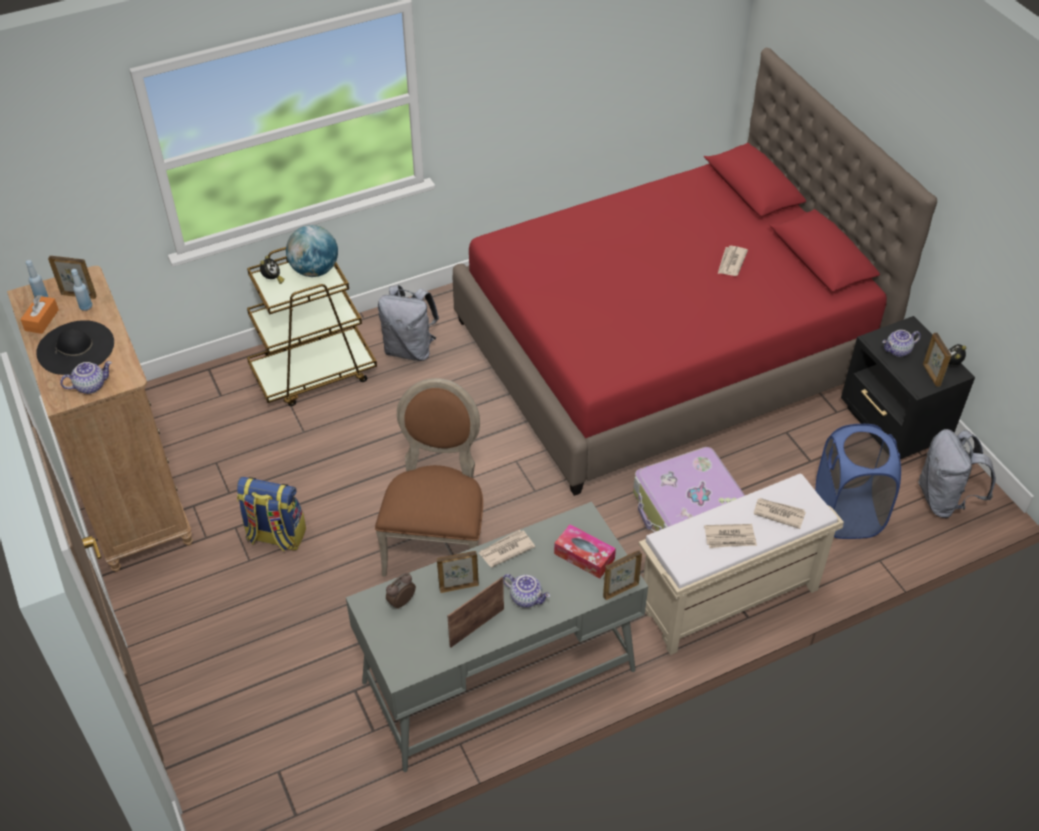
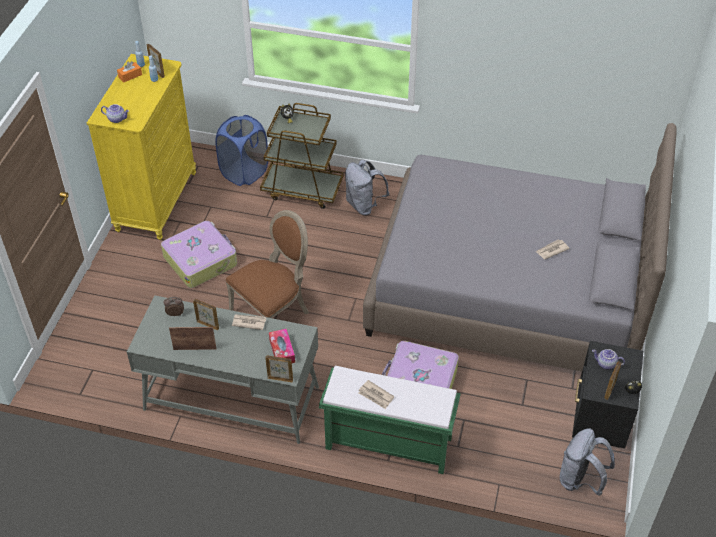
camera: 40 degrees right, 0 degrees up
brown dresser [7,266,193,572] -> yellow dresser [87,54,196,240]
black hat [36,320,114,375] -> none
backpack [237,477,306,552] -> suitcase [161,221,237,288]
globe [286,225,338,277] -> none
red bed [453,48,937,496] -> grey bed [363,123,676,372]
teapot [503,574,550,608] -> none
beige bench [639,473,844,655] -> green bench [319,366,461,474]
newspaper [754,498,806,529] -> none
blue laundry basket [815,424,901,539] -> blue laundry basket moved to [215,115,268,186]

